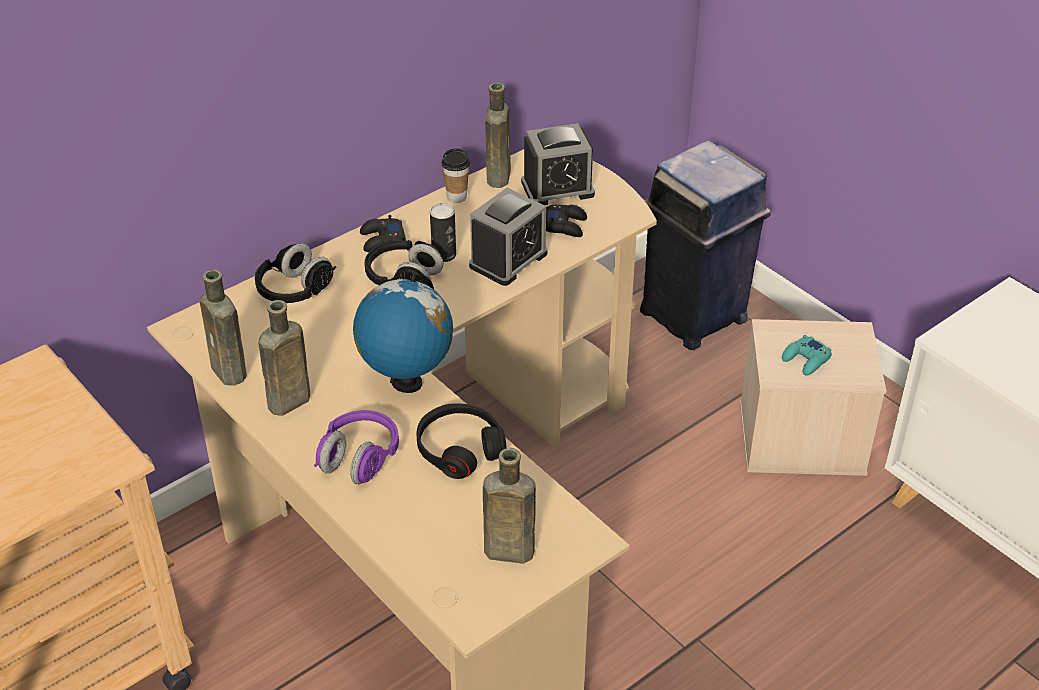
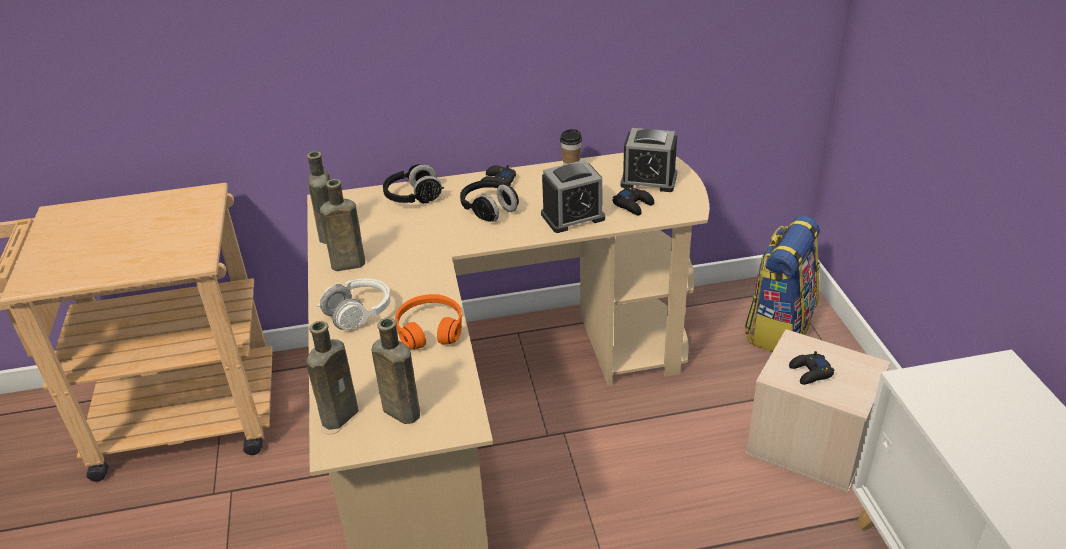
camera: 30 degrees right, 5 degrees down
purple headphones [314,410,399,484] -> white headphones [316,278,390,330]
globe [353,273,453,393] -> none
black headphones [416,403,506,479] -> orange headphones [395,294,462,349]
can [430,203,456,262] -> none
brown bottle [485,83,511,188] -> brown bottle moved to [306,321,359,430]
blue trash can [640,140,771,350] -> backpack [744,216,820,352]
turquoise game controller [782,335,832,376] -> black game controller [789,351,835,385]

